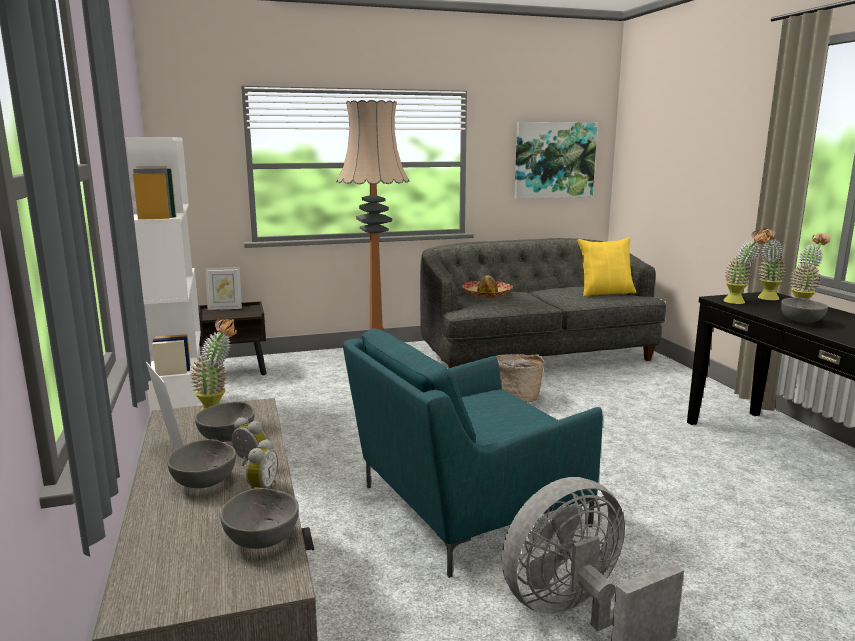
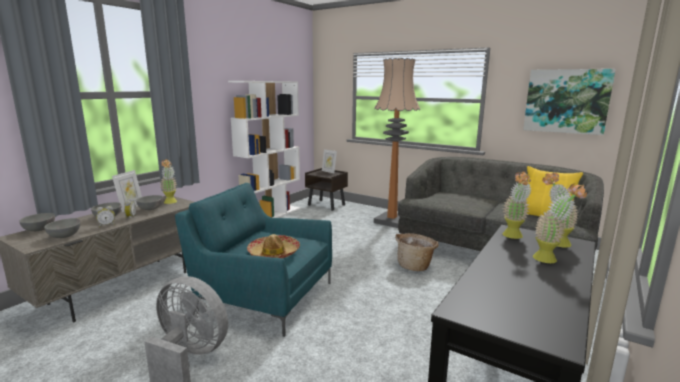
camera: 50 degrees right, 0 degrees up
hat [462,275,513,298] -> hat moved to [247,234,300,258]
grey bowl [781,298,828,323] -> grey bowl moved to [19,213,55,231]

